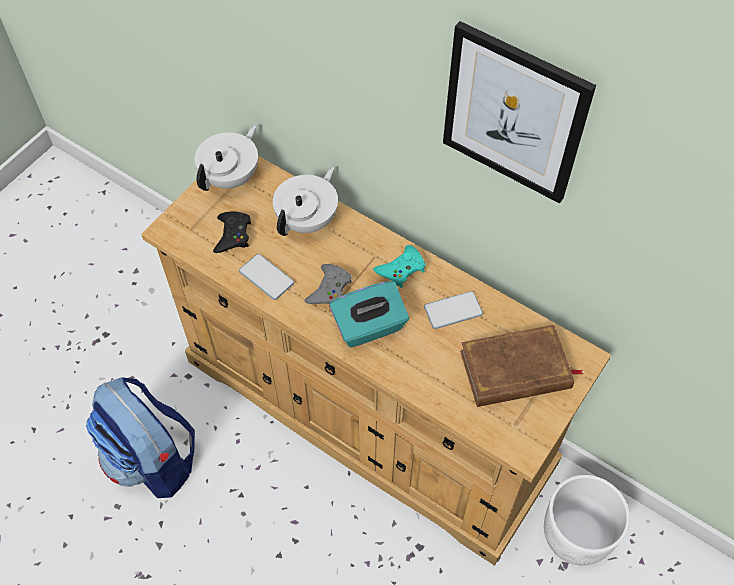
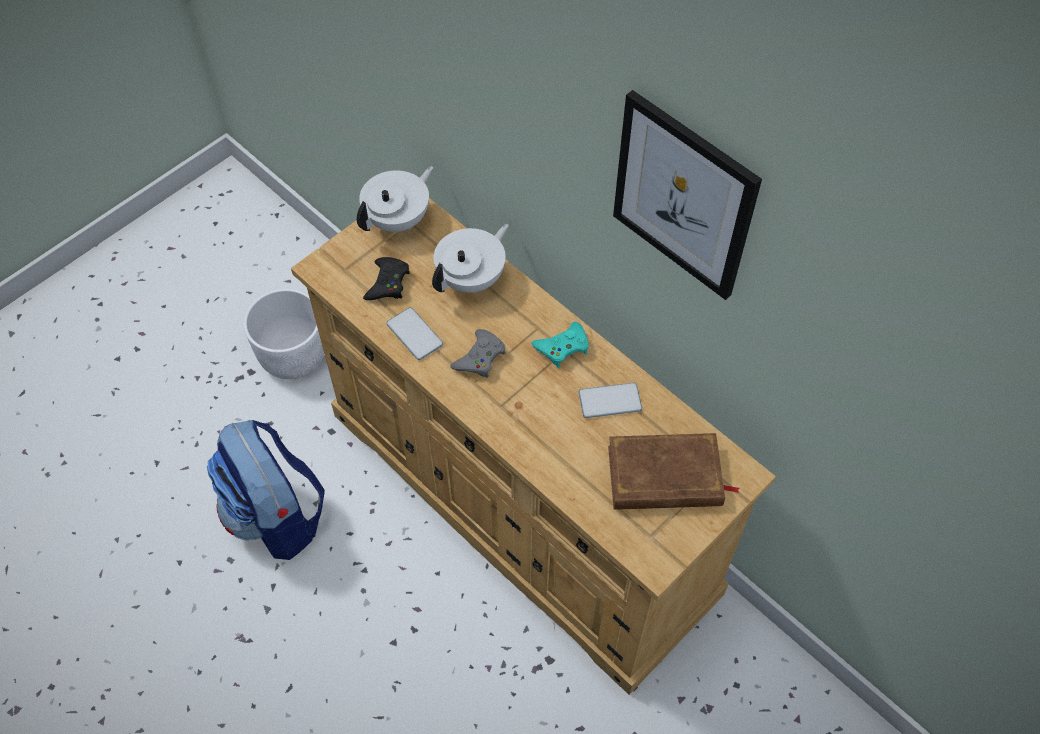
camera: 10 degrees right, 0 degrees up
turquoise tissue box [329,281,409,348] -> none
white planter [544,475,630,565] -> white planter moved to [244,289,324,379]

